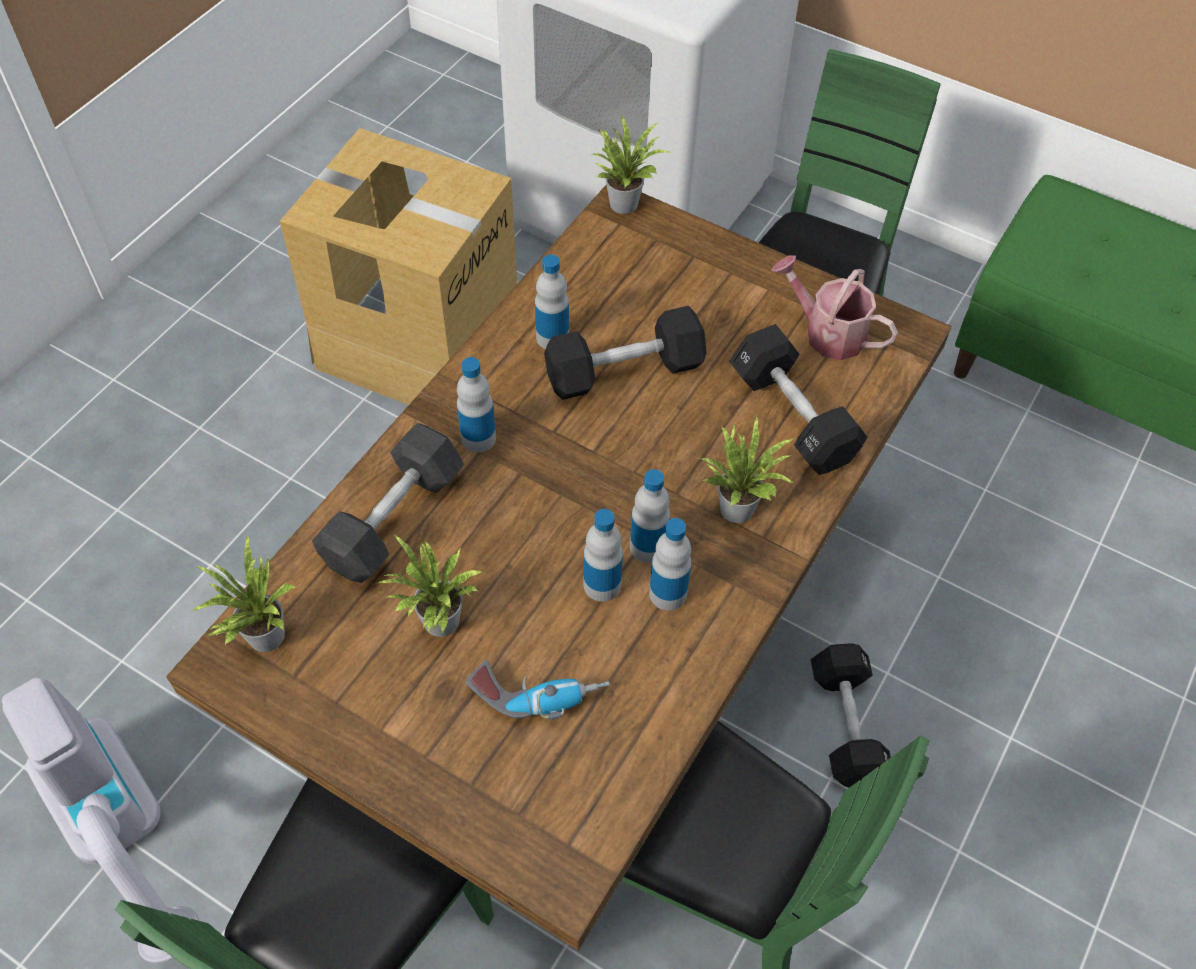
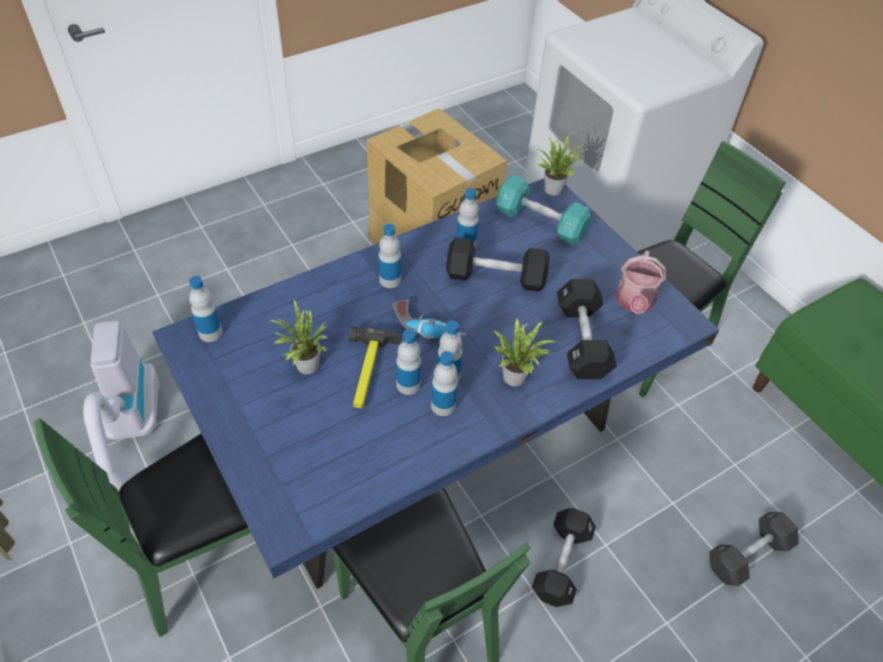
camera: 25 degrees right, 5 degrees down
brown dining table [166,185,952,951] -> blue dining table [152,178,720,589]
potted plant [192,534,297,652] -> bottle [189,276,223,342]
grey dumbbell [312,423,464,583] -> grey dumbbell moved to [709,512,799,586]
power drill [466,660,610,720] -> power drill moved to [392,299,466,339]
watering can [772,255,898,360] -> watering can turned 135 degrees counterclockwise [616,250,666,314]
none -> hammer [349,327,403,409]
none -> turquoise dumbbell [496,175,591,245]

